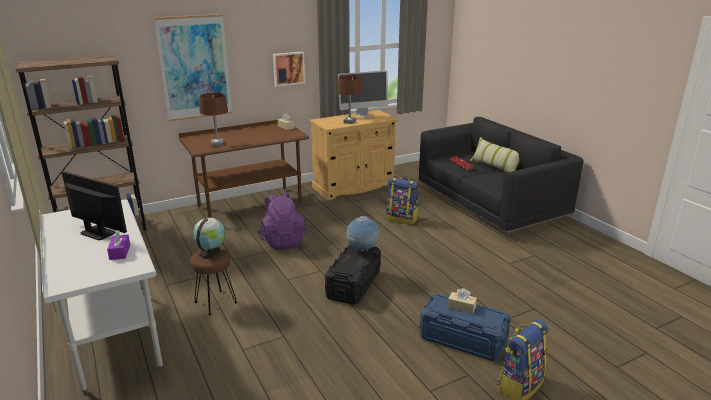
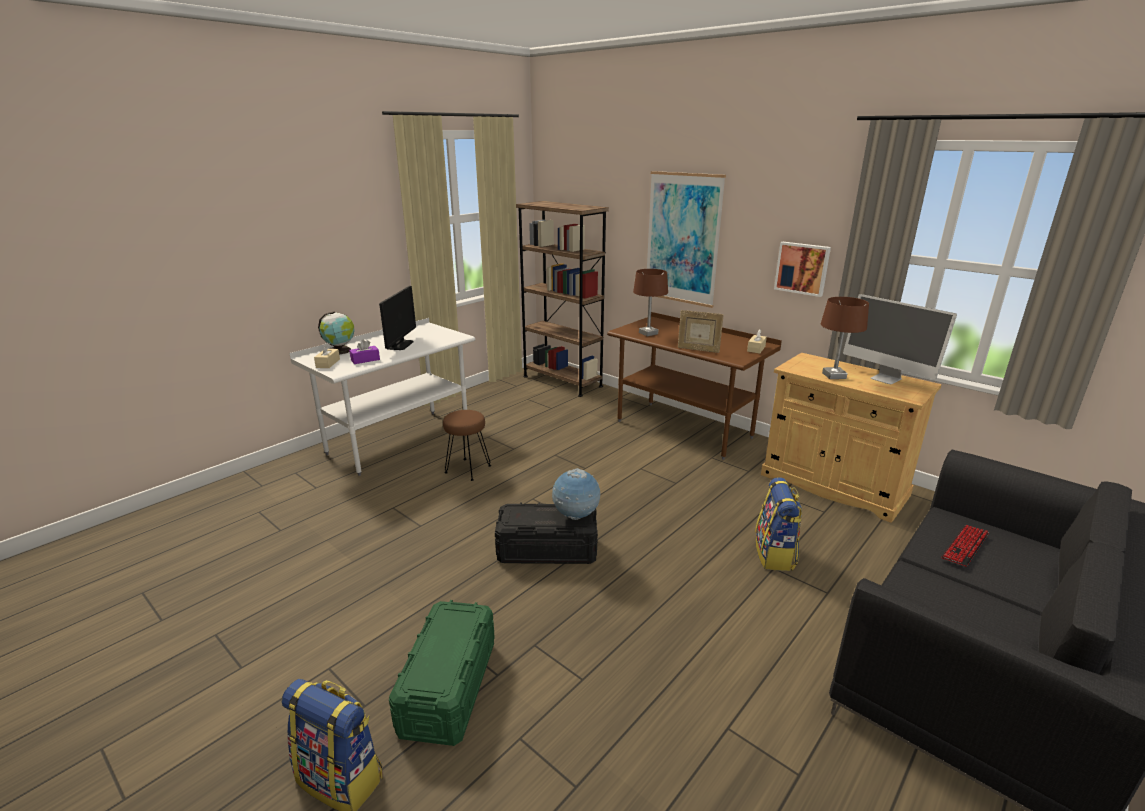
camera: 70 degrees right, 0 degrees up
globe [193,218,225,259] -> globe moved to [318,312,355,355]
purple backpack [258,192,307,250] -> none
blue storage box [420,294,511,361] -> green storage box [389,600,495,746]
beige tissue box [448,288,477,314] -> beige tissue box moved to [314,342,340,368]
pillow [470,137,520,173] -> none
none -> picture frame [678,310,724,353]

